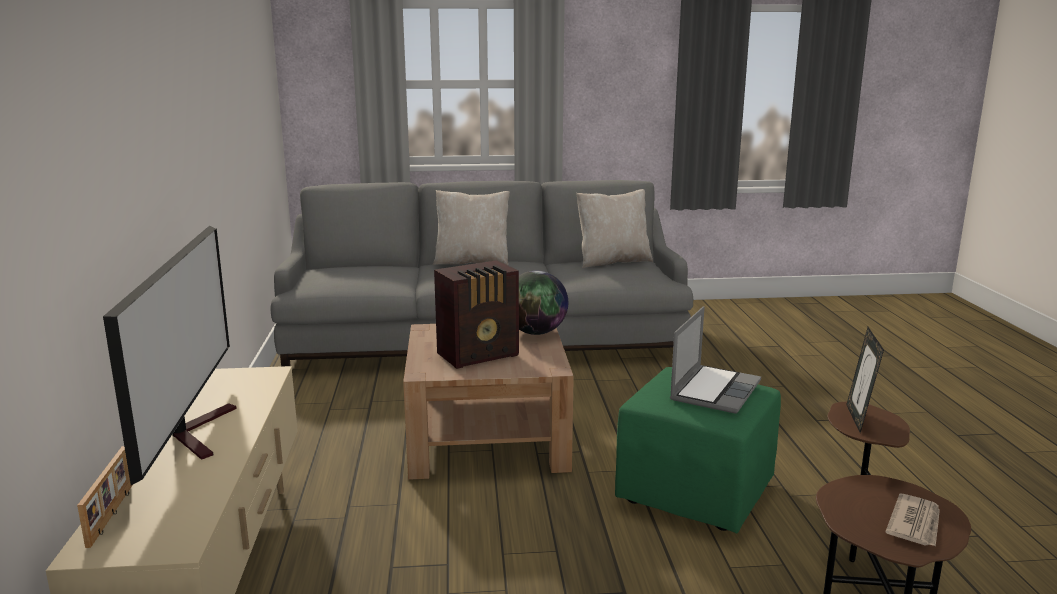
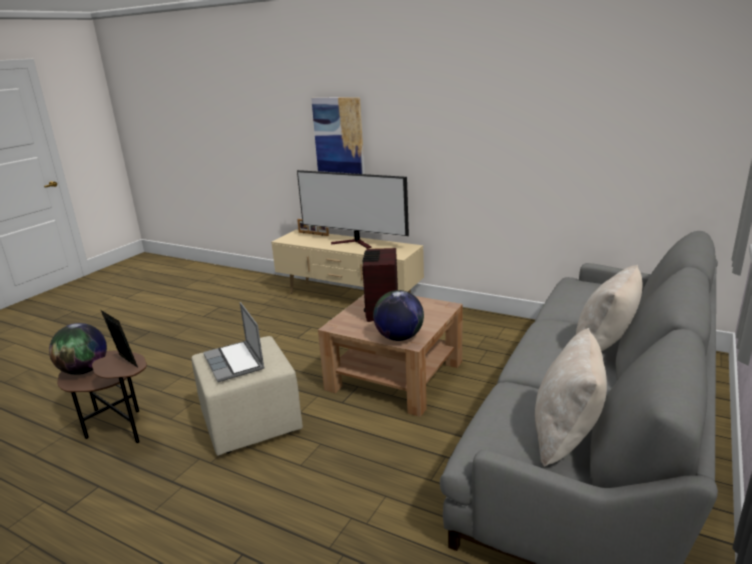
camera: 125 degrees right, 5 degrees up
green ottoman [615,367,781,534] -> beige ottoman [192,336,303,456]
newspaper [885,494,940,546] -> globe [49,323,107,375]
none -> picture [311,97,365,174]

